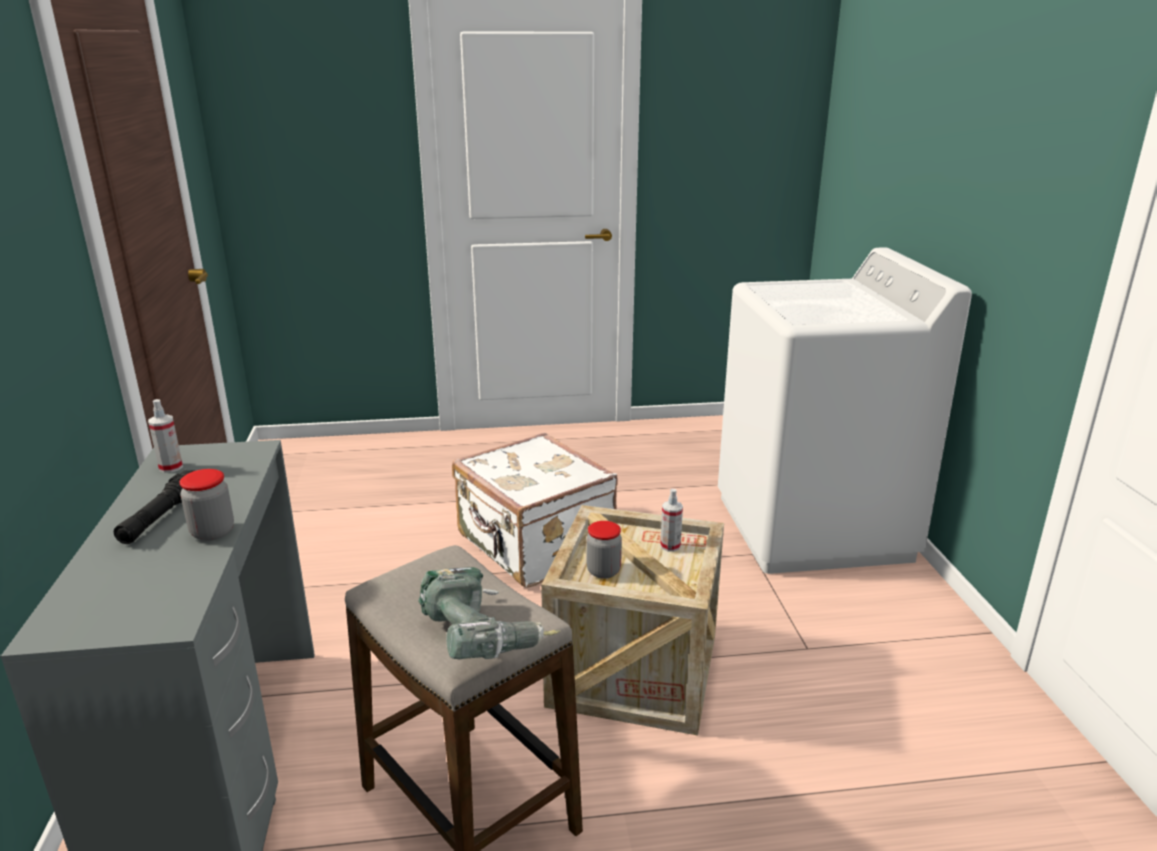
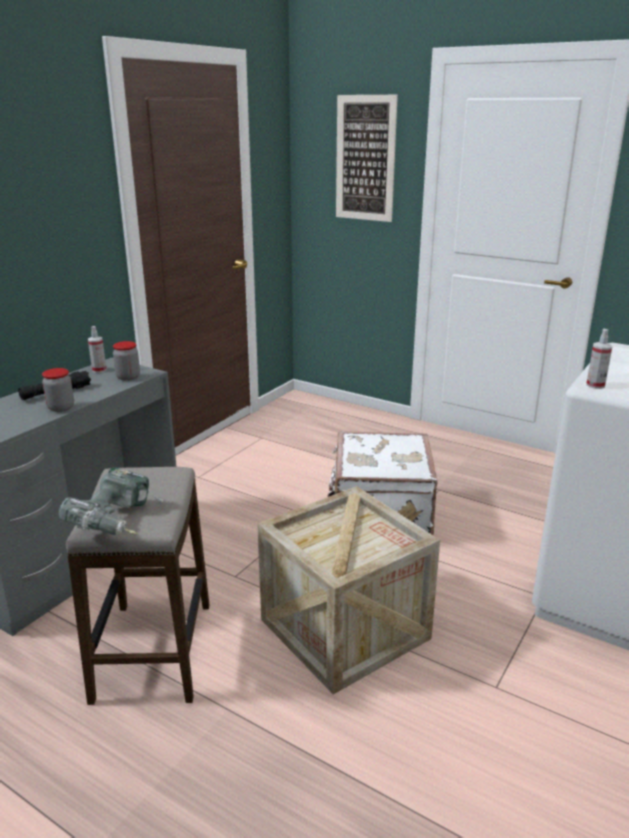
camera: 40 degrees right, 0 degrees up
jar [586,521,622,579] -> jar moved to [113,341,140,381]
spray bottle [660,489,683,552] -> spray bottle moved to [586,329,613,389]
none -> picture [336,95,398,222]

